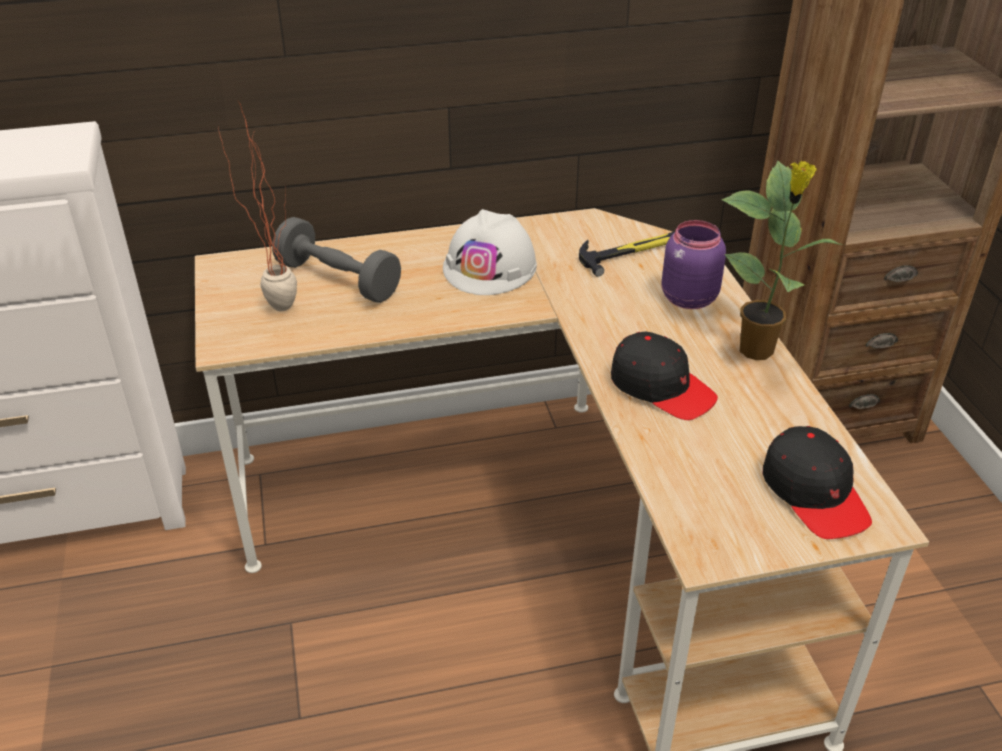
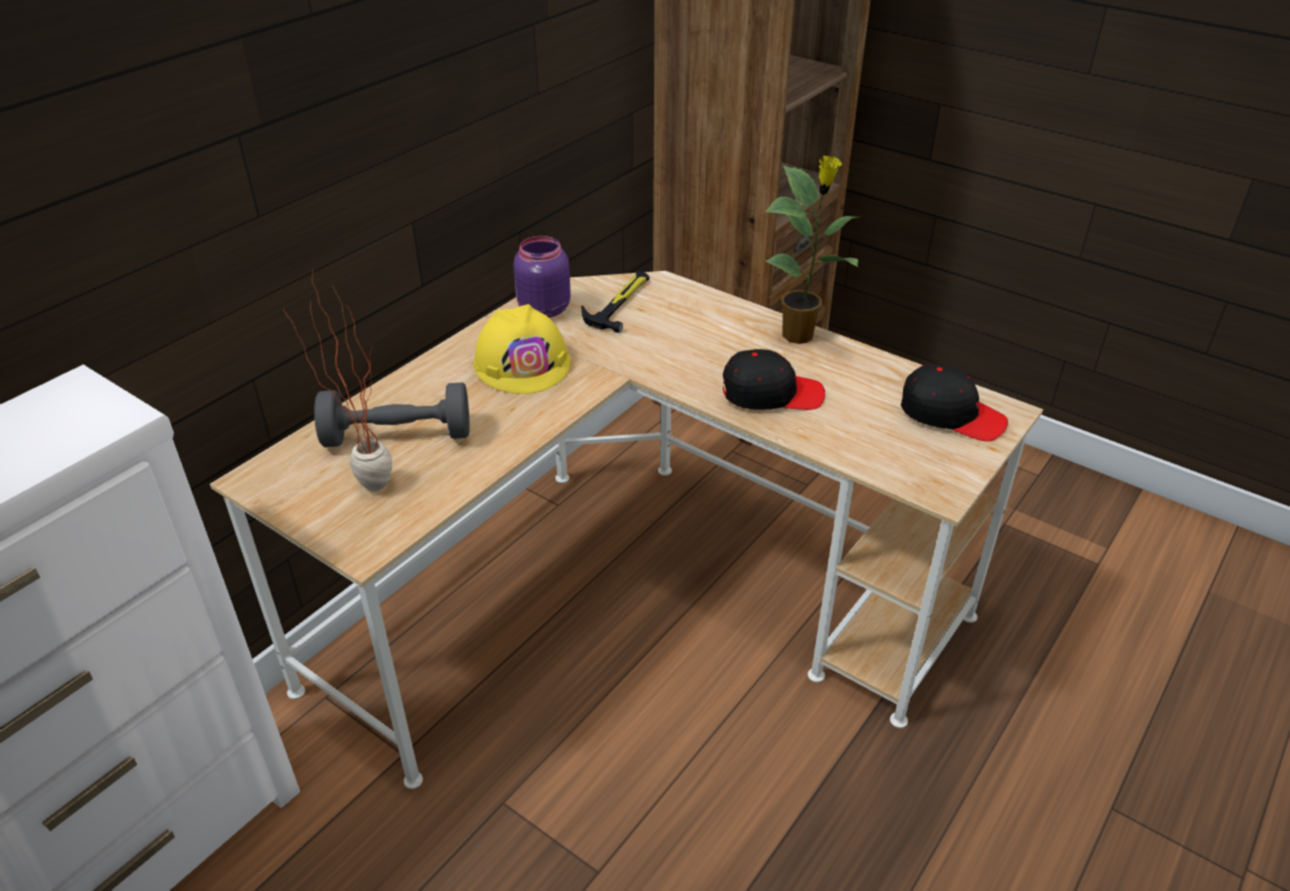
camera: 40 degrees left, 0 degrees up
white hard hat [443,209,537,295] -> yellow hard hat [474,304,571,394]
purple jar [661,220,726,309] -> purple jar moved to [513,236,571,318]

